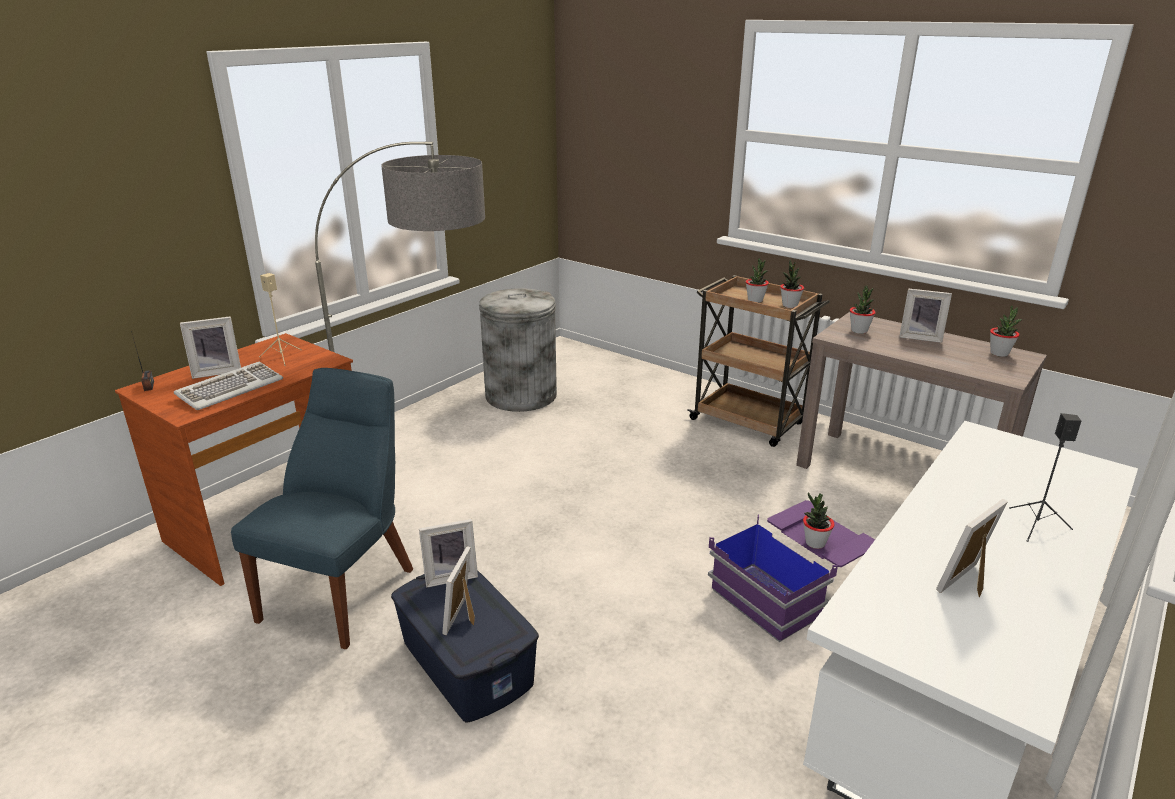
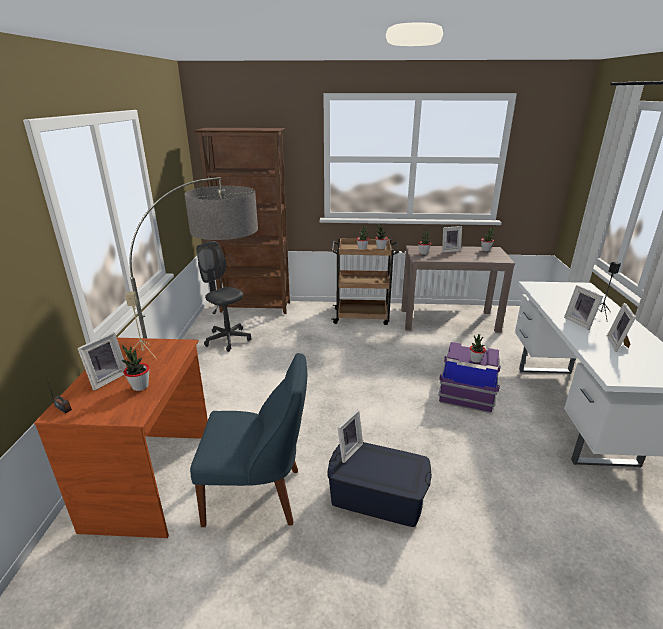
camera: 35 degrees left, 0 degrees up
keyboard [174,362,283,410] -> potted plant [122,345,150,391]
blue chair [231,368,413,649] -> blue chair turned 105 degrees clockwise [190,353,307,527]
picture frame [442,546,475,635] -> picture frame moved to [564,285,603,330]
grey trash can [479,288,557,412] -> grey office chair [196,241,252,352]
none -> brown bookcase [194,128,290,314]

